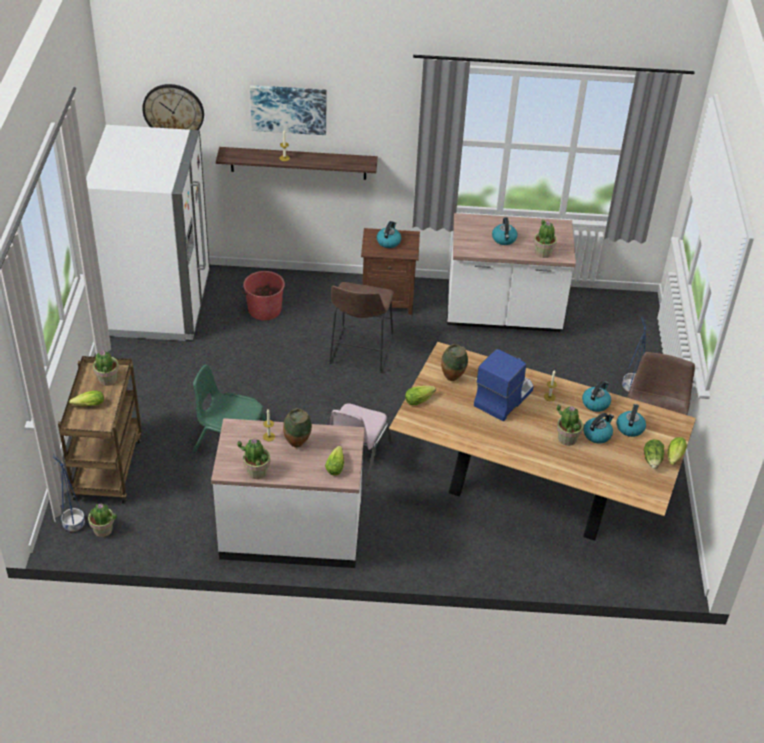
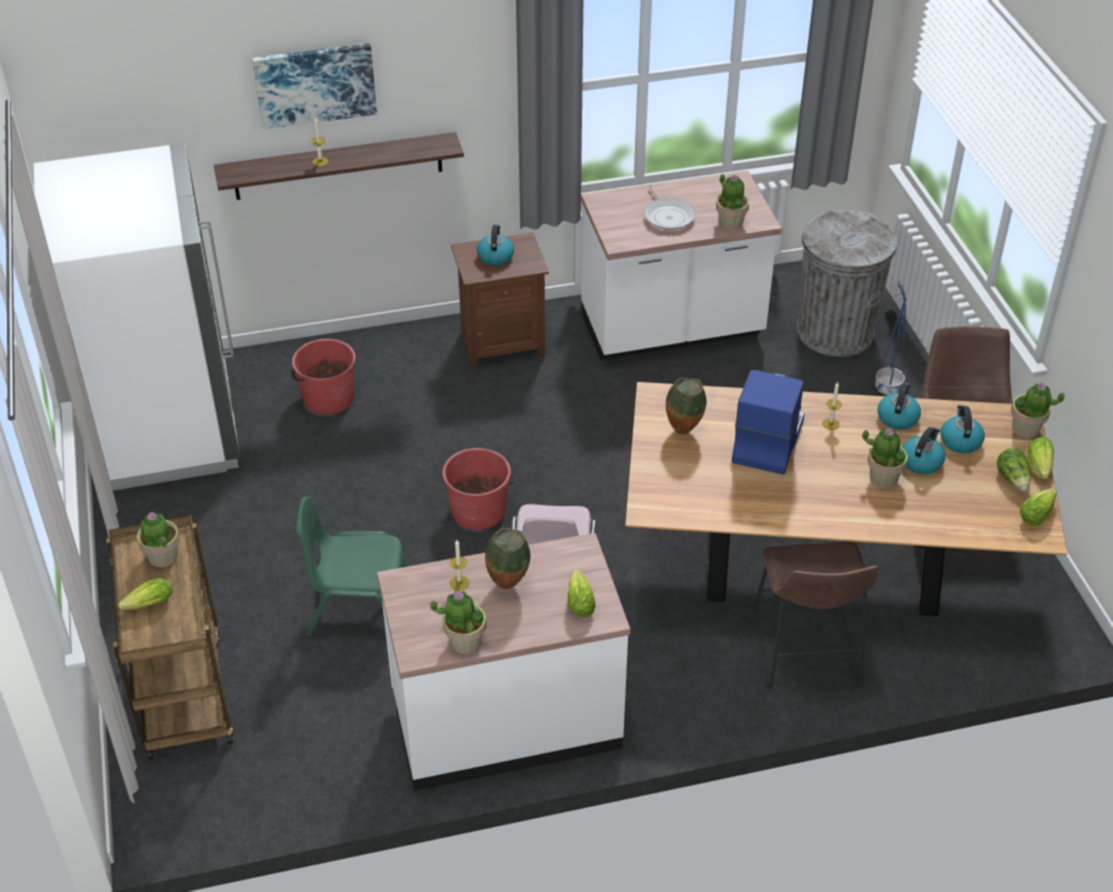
camera: 15 degrees left, 0 degrees up
blue planter [53,454,85,532] -> none
potted plant [88,503,117,537] -> potted plant moved to [1011,383,1065,438]
wall clock [142,84,204,130] -> none
brown stool [329,282,394,373] -> brown stool moved to [752,542,879,690]
lettuce [405,386,436,405] -> lettuce moved to [1020,489,1057,526]
kettle [492,217,517,245] -> frying pan [644,184,695,230]
none -> red bucket [442,448,514,530]
none -> grey trash can [797,210,897,357]

